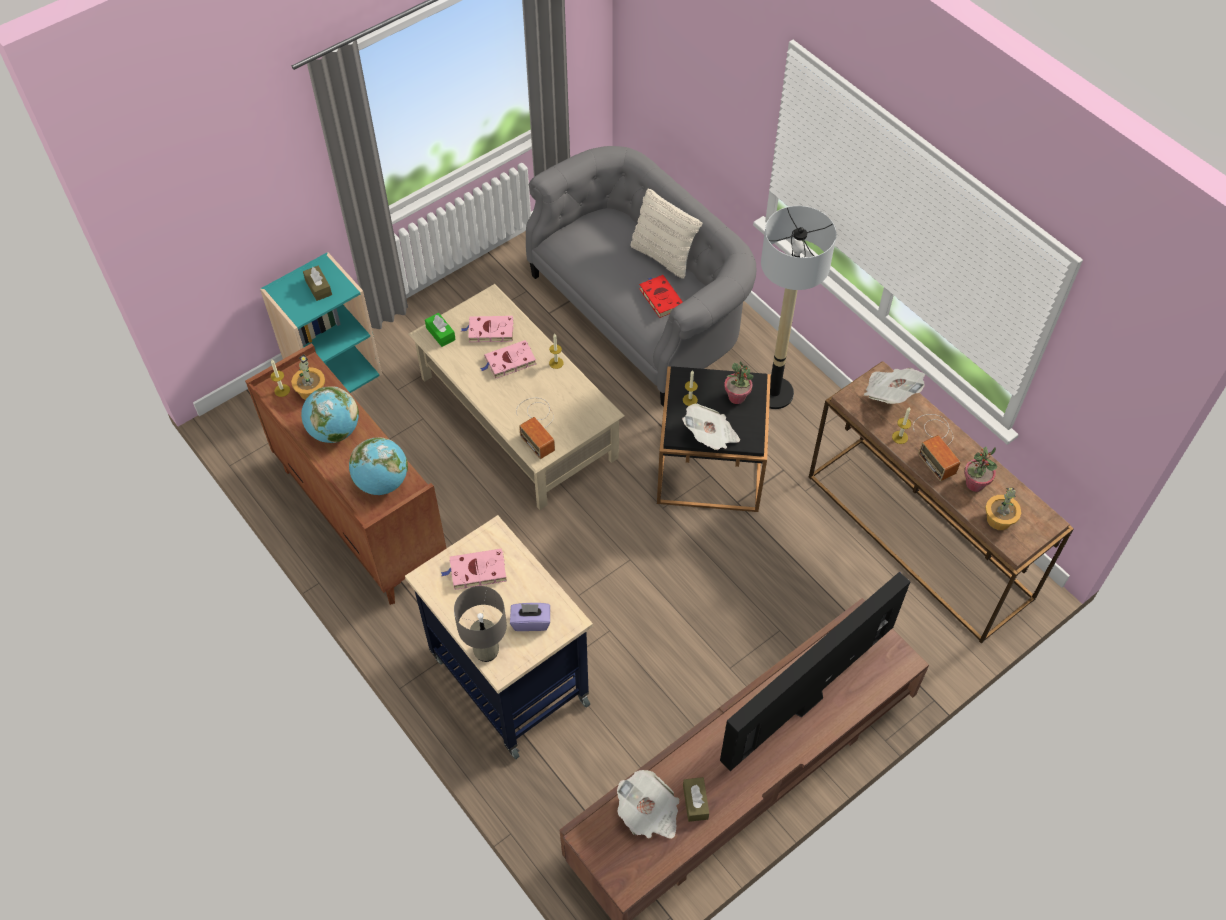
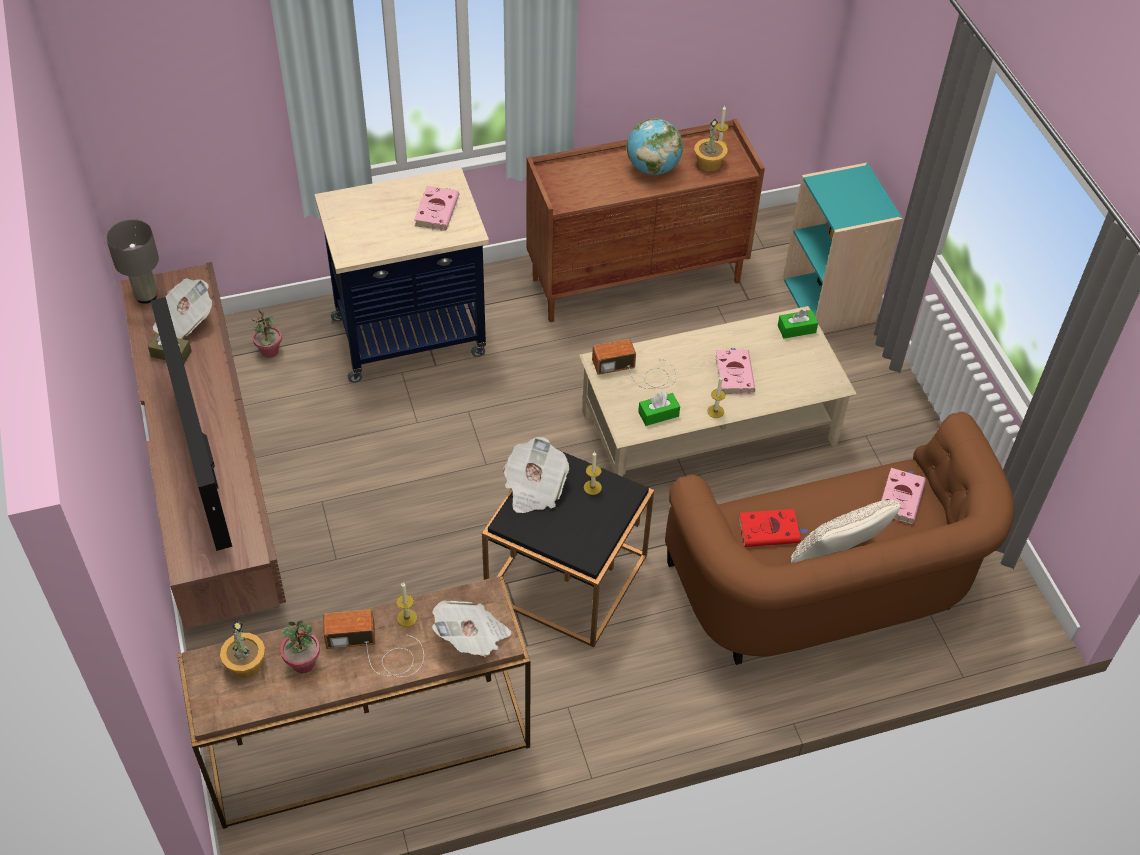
camera: 110 degrees right, 5 degrees down
brown tissue box [303,266,332,301] -> none
globe [349,438,408,495] -> none
grey table lamp [454,586,507,662] -> grey table lamp moved to [106,219,159,304]
pink book [461,316,514,342] -> pink book moved to [881,468,926,524]
purple tissue box [510,603,550,631] -> none
grey sofa [526,146,756,407] -> brown sofa [665,412,1014,665]
potted plant [724,361,754,404] -> potted plant moved to [251,309,282,358]
floor lamp [761,206,836,409] -> none
none -> green tissue box [638,392,680,426]

